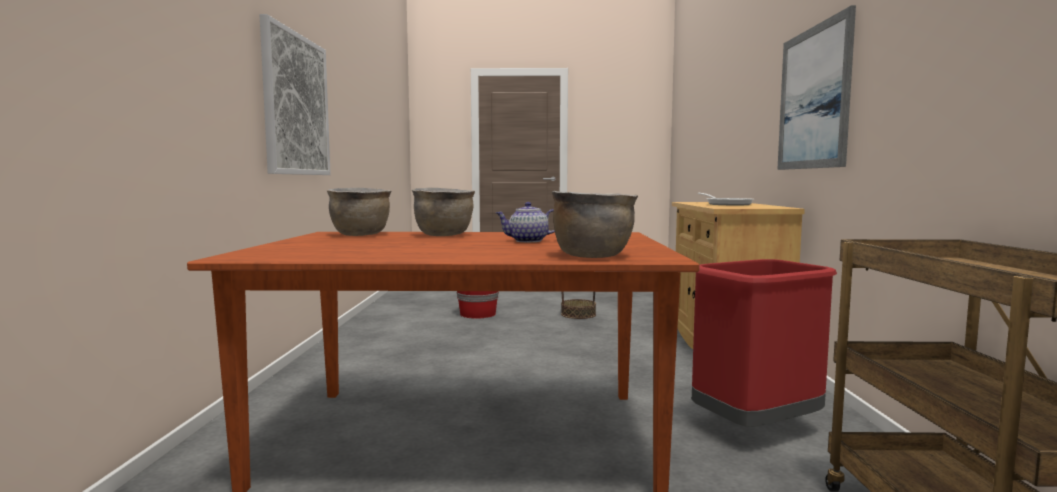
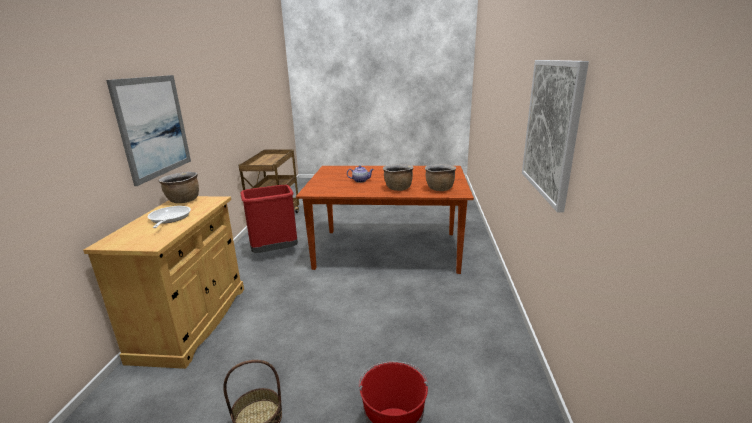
camera: 175 degrees left, 15 degrees up
brown cooking pot [552,191,638,258] -> brown cooking pot moved to [158,172,199,203]

